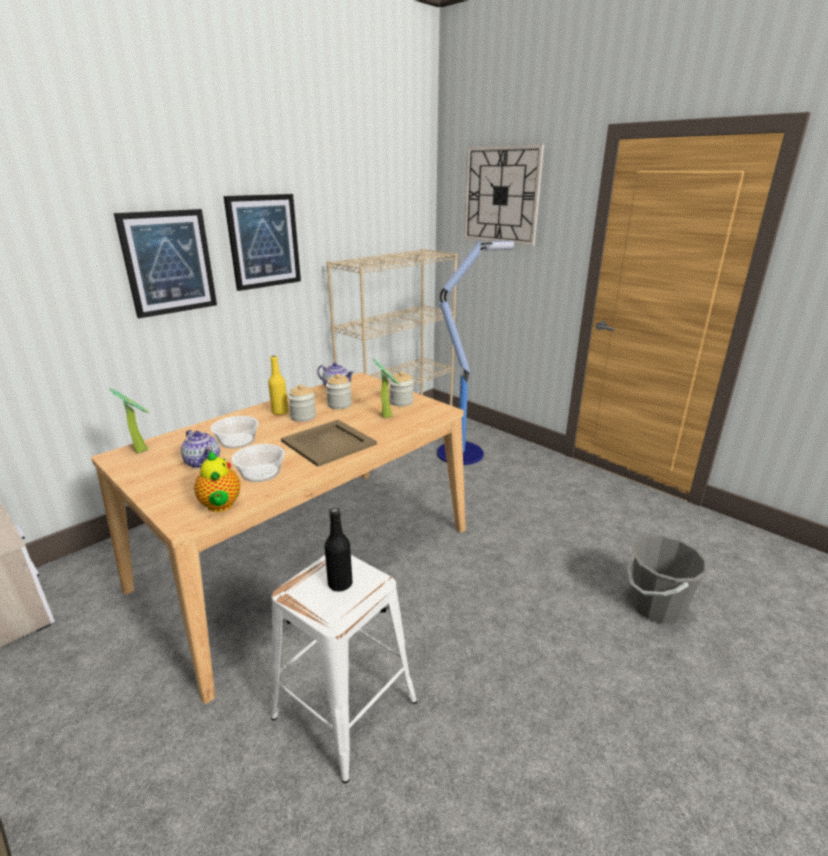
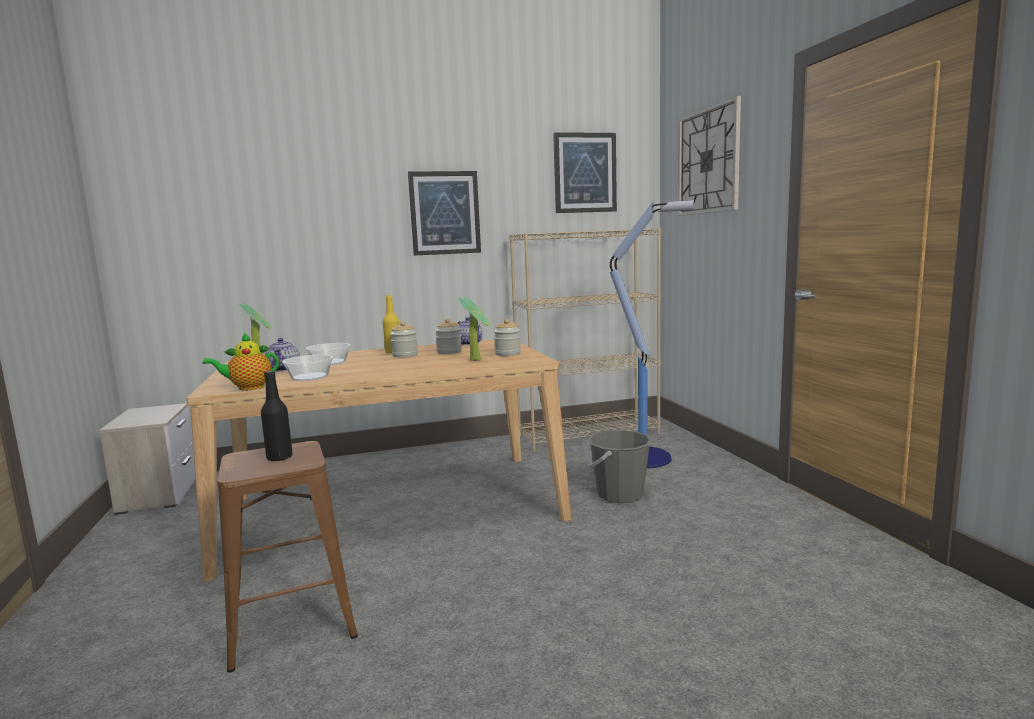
camera: 30 degrees right, 15 degrees down
picture [114,209,217,318] -> picture moved to [553,132,617,213]
teapot [194,451,240,512] -> teapot turned 60 degrees clockwise [203,333,279,390]
white stool [271,555,417,783] -> brown stool [217,441,358,673]
beige tray [281,420,377,467] -> none
grey bucket [627,535,708,624] -> grey bucket moved to [587,430,653,503]

